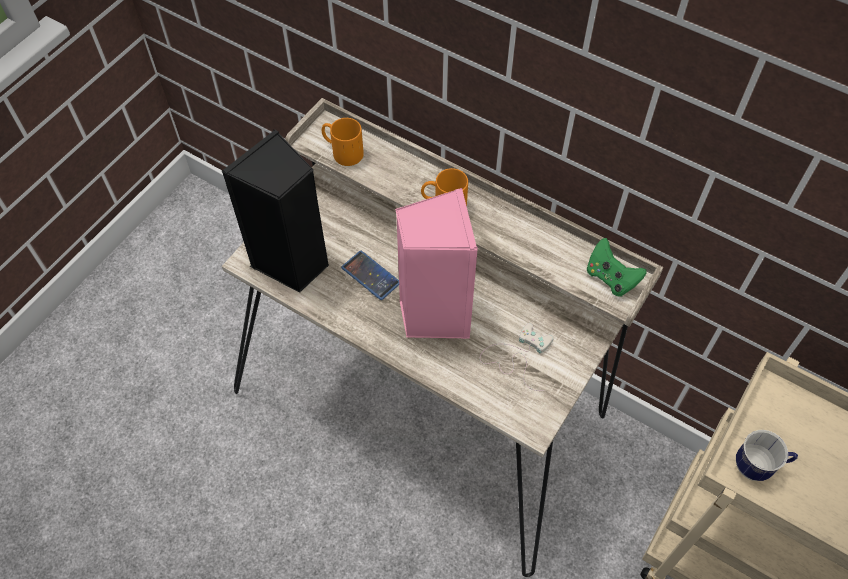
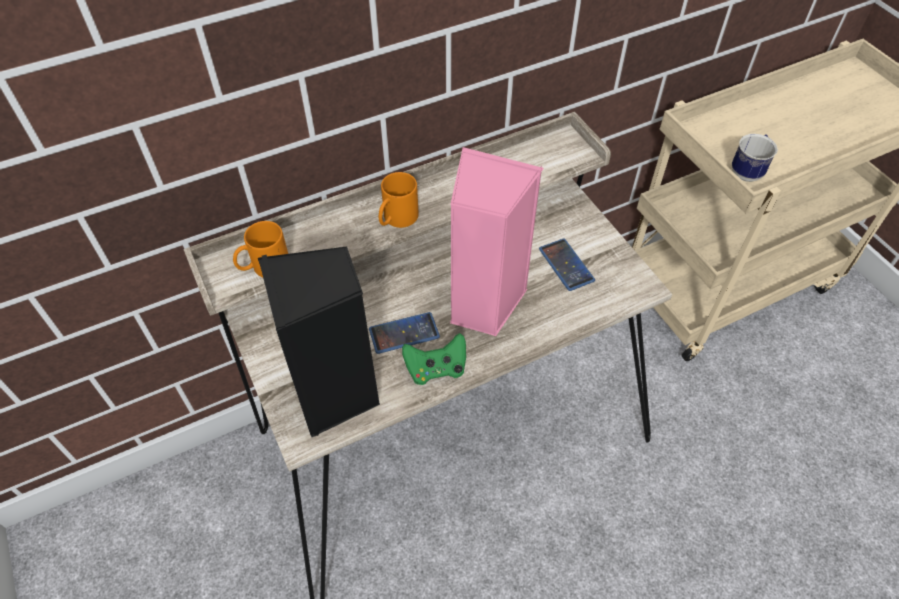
camera: 60 degrees left, 5 degrees down
white game controller [480,323,554,391] -> phone [539,239,595,291]
green game controller [587,238,647,297] -> green game controller moved to [402,333,466,385]

